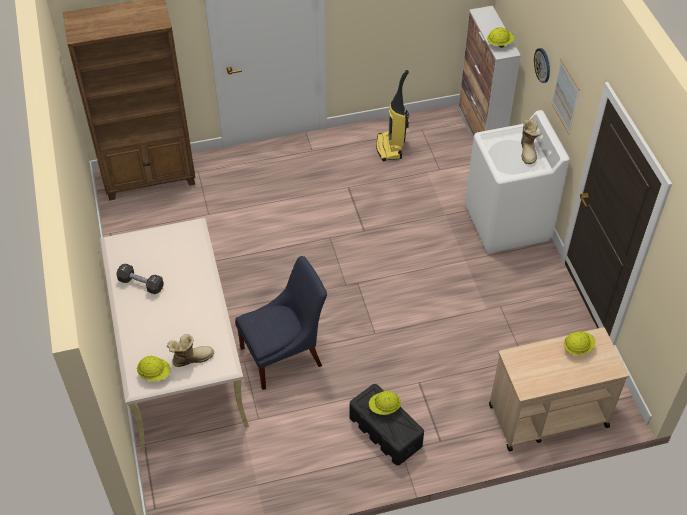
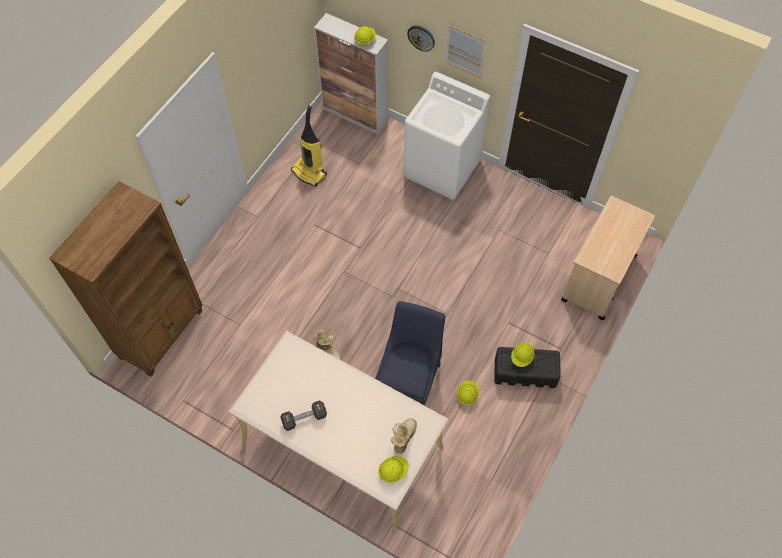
camera: 45 degrees left, 10 degrees up
boot [521,119,542,164] -> boot moved to [314,329,342,360]
yellow hard hat [564,331,595,355] -> yellow hard hat moved to [457,380,479,405]

